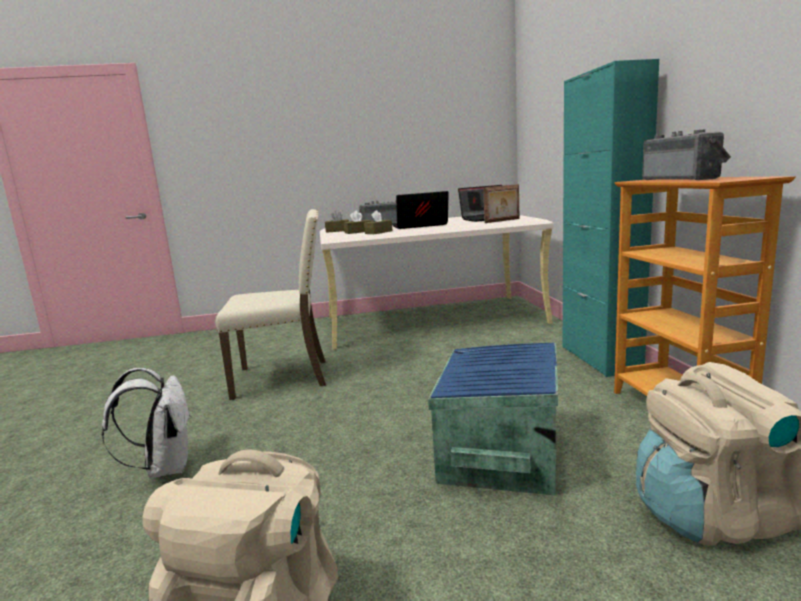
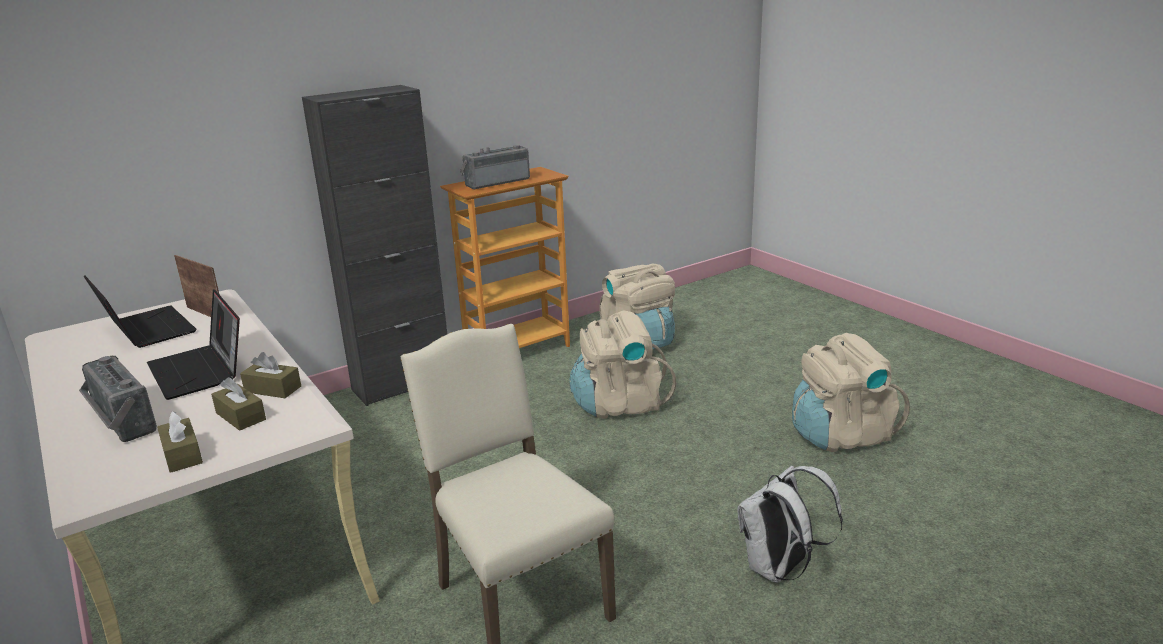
camera: 115 degrees left, 10 degrees up
blue storage box [428,343,558,496] -> beige backpack [569,310,676,419]
turquoise cabinet [563,59,659,377] -> black cabinet [302,85,447,406]

